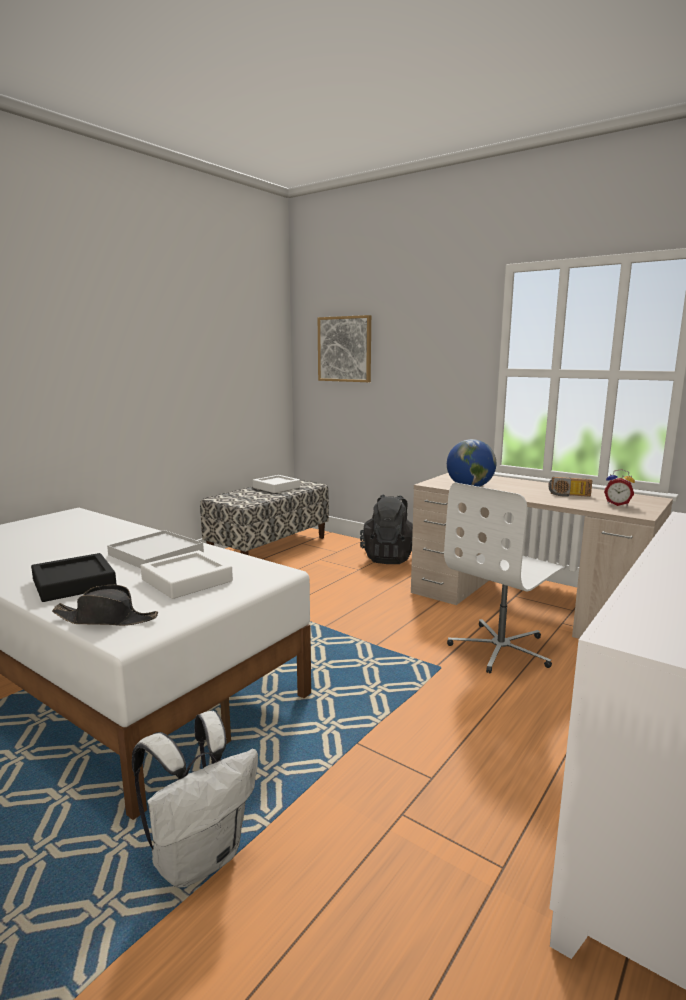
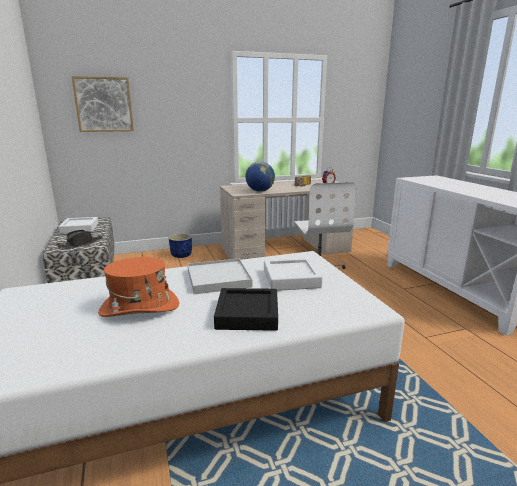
camera: 55 degrees left, 5 degrees up
black hat [52,585,158,626] -> black hat moved to [56,230,102,249]
white backpack [132,711,258,888] -> none
black backpack [360,495,413,564] -> blue planter [169,233,192,258]
none -> orange hat [98,257,179,317]

